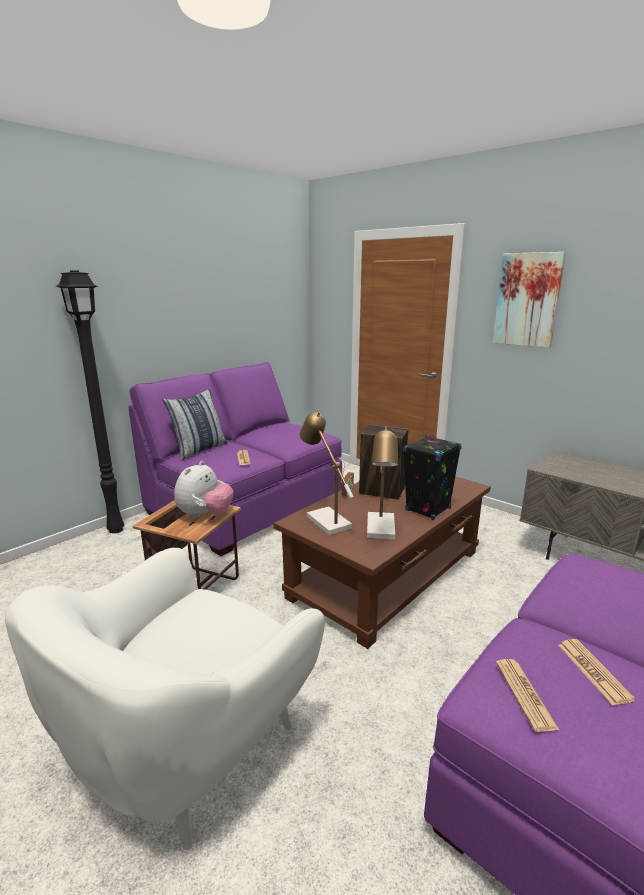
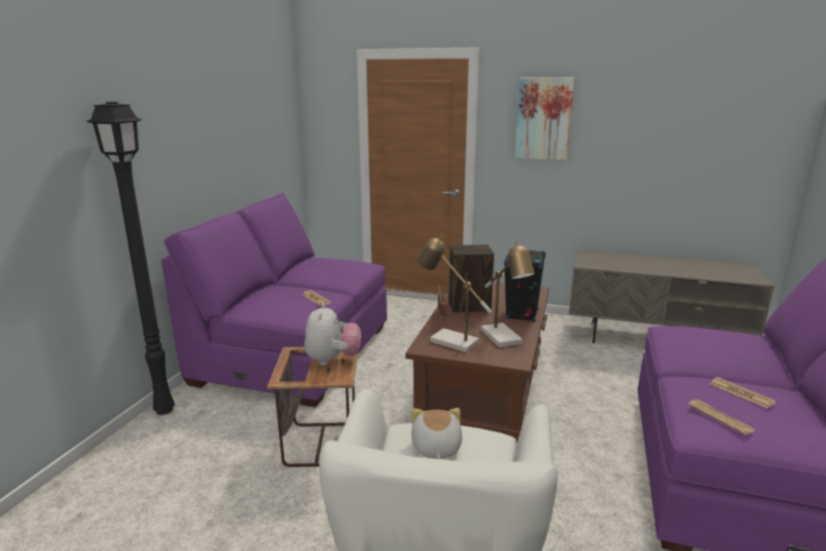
camera: 25 degrees left, 0 degrees up
pillow [162,388,227,460] -> none
none -> plush toy [411,408,462,459]

